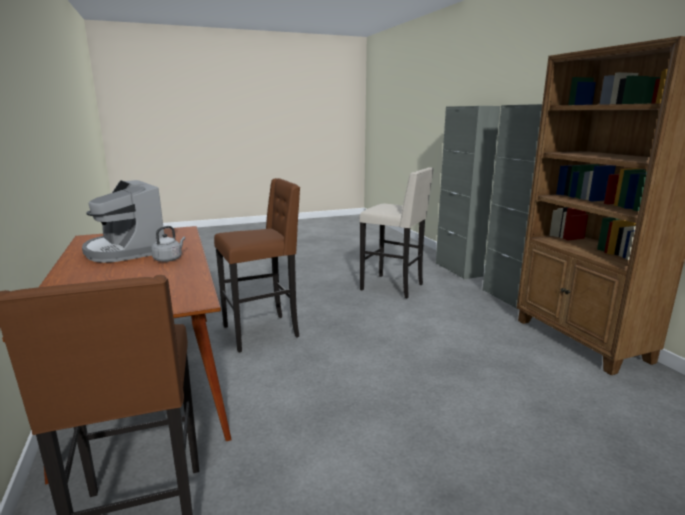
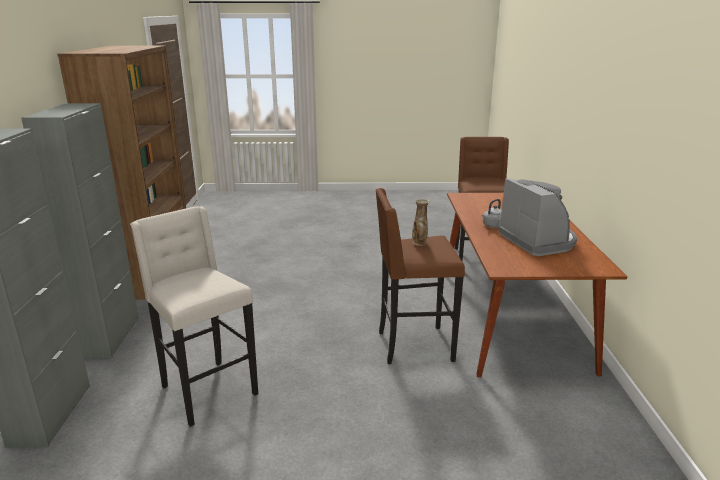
camera: 160 degrees left, 5 degrees up
none -> vase [412,198,430,246]

